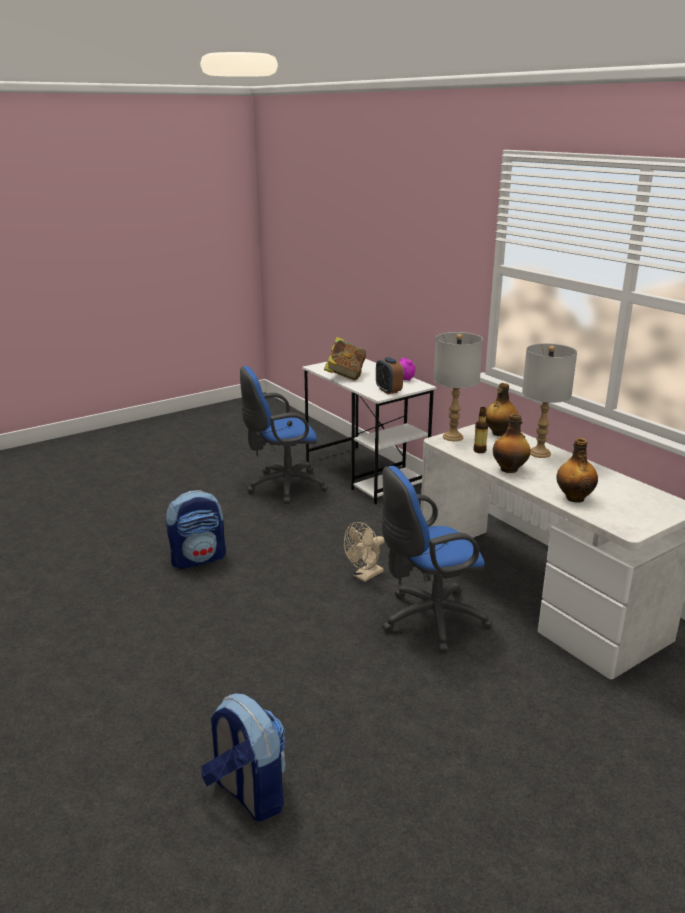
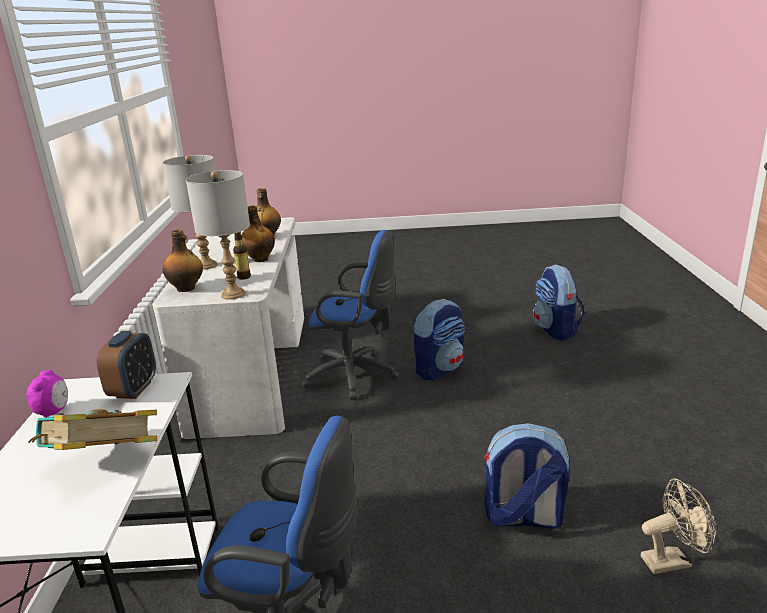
camera: 145 degrees left, 0 degrees up
beige fan [344,522,385,582] -> beige fan moved to [641,478,717,574]
none -> backpack [413,299,465,381]

